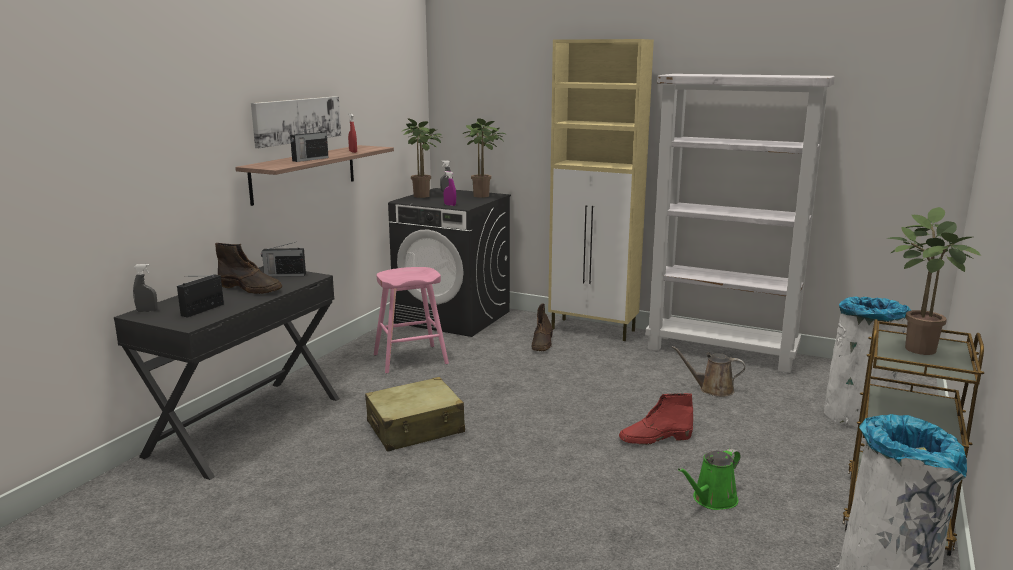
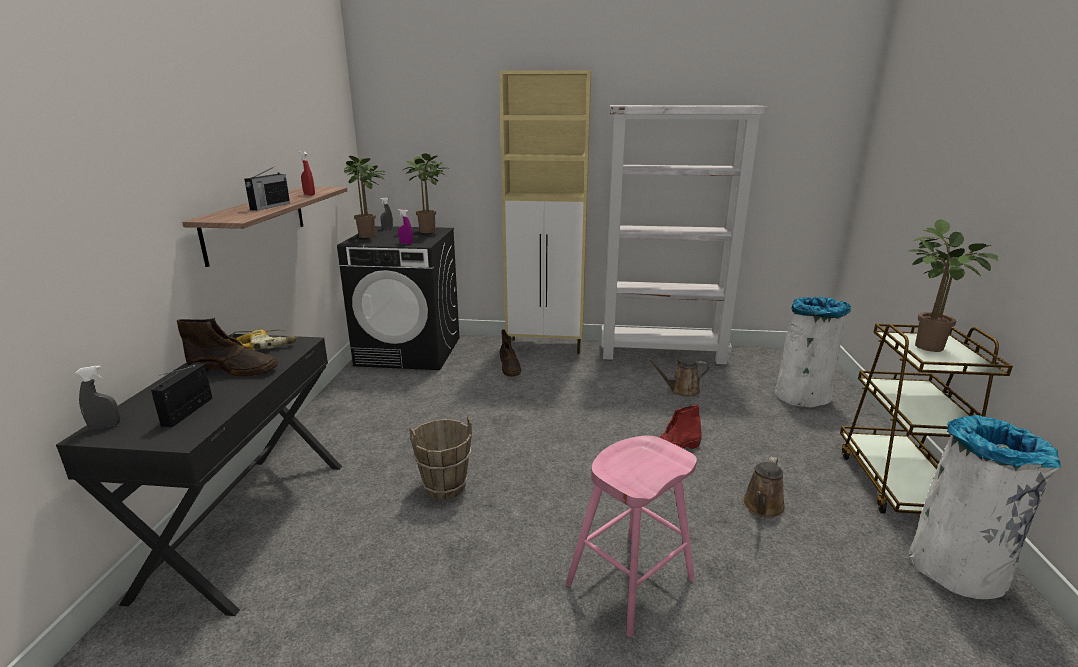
camera: 20 degrees left, 5 degrees up
picture [251,96,341,148] -> none
radio [261,242,306,277] -> power drill [231,329,297,351]
beige suitcase [365,377,465,452] -> brown bucket [409,416,472,499]
pink stool [374,267,449,374] -> pink stool moved to [566,436,697,637]
green watering can [678,448,741,510] -> brown watering can [742,456,785,518]

